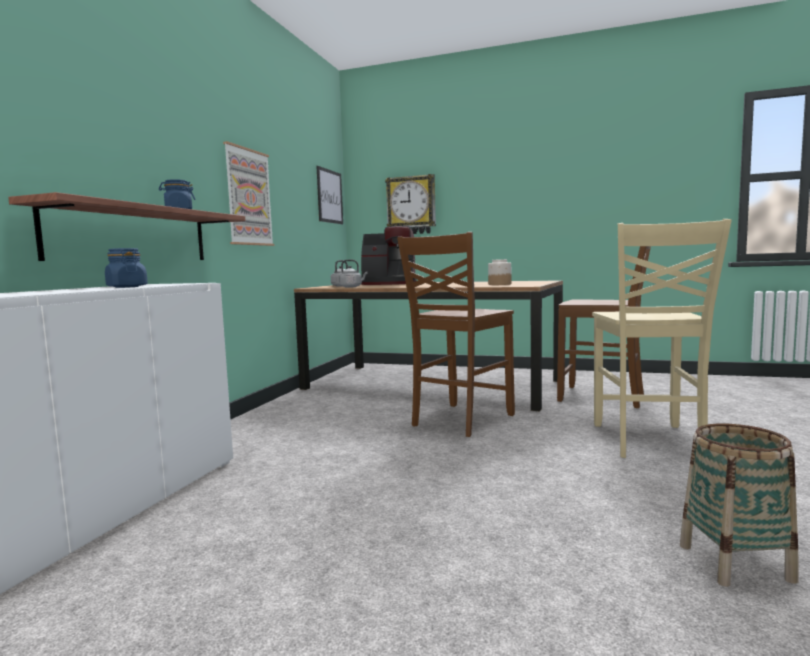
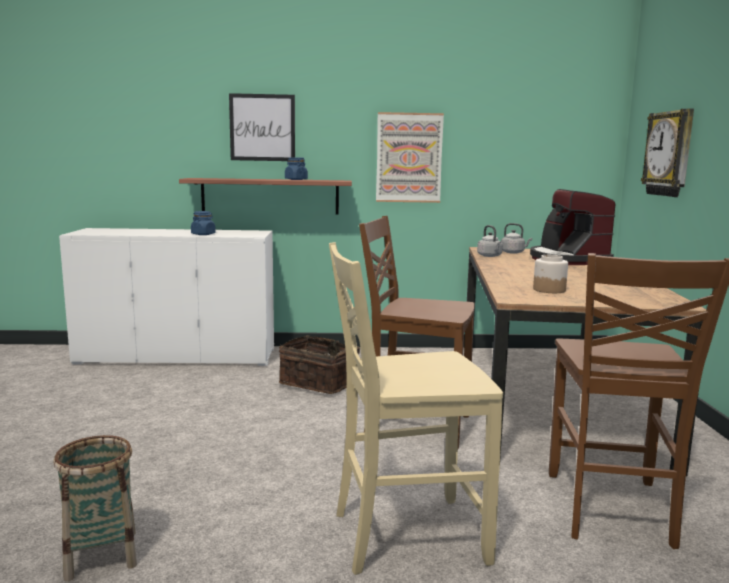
camera: 70 degrees right, 5 degrees up
picture [316,166,343,224] -> picture moved to [229,93,295,161]
none -> basket [279,335,360,394]

